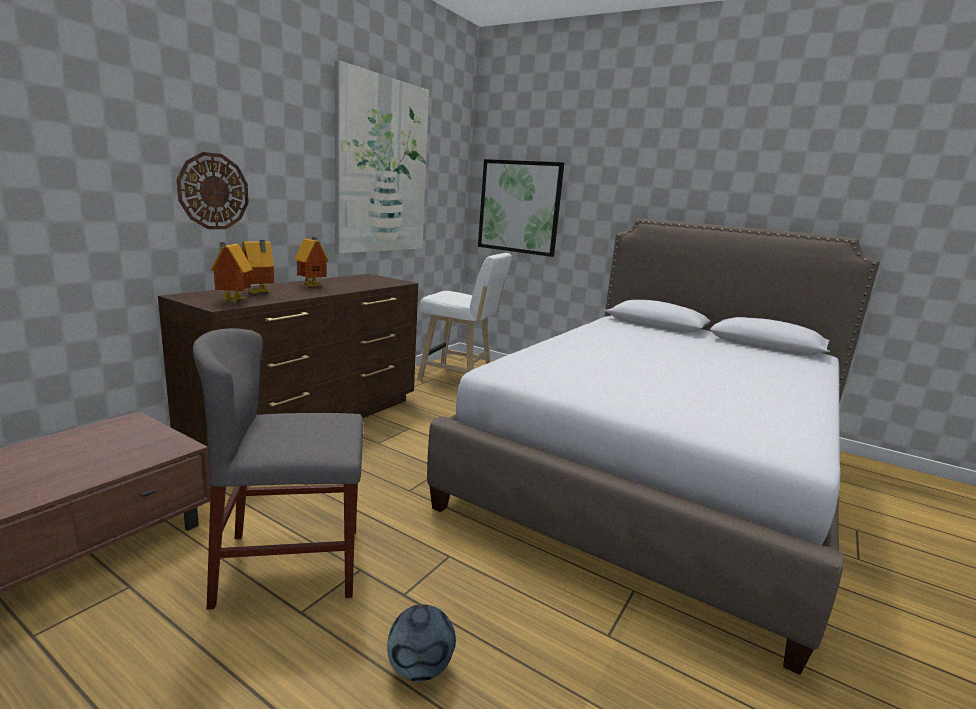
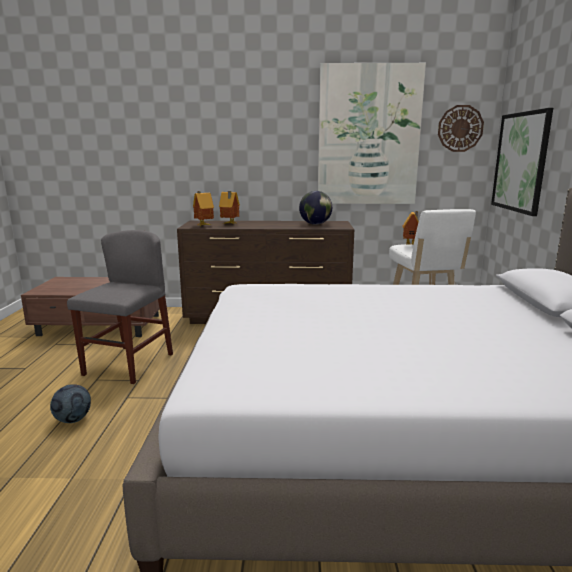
camera: 60 degrees right, 0 degrees up
wall clock [177,152,249,229] -> wall clock moved to [438,105,484,152]
grey chair [193,328,363,610] -> grey chair turned 60 degrees clockwise [67,230,173,384]
toy house [295,237,329,287] -> toy house moved to [403,211,419,245]
none -> globe [299,191,332,225]

